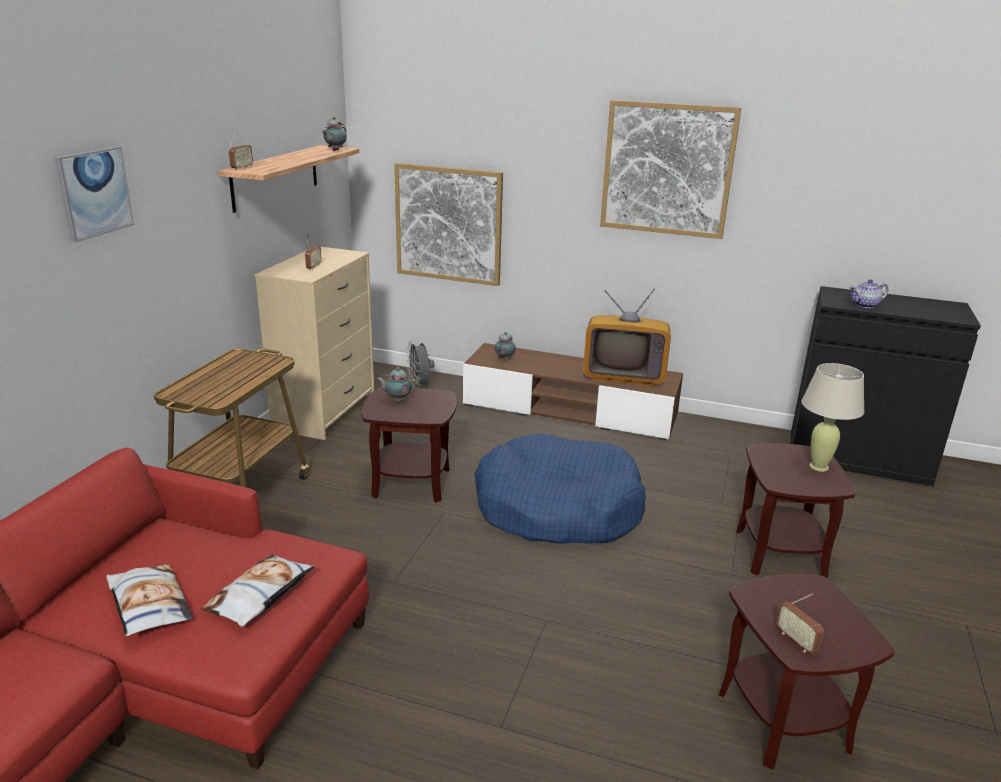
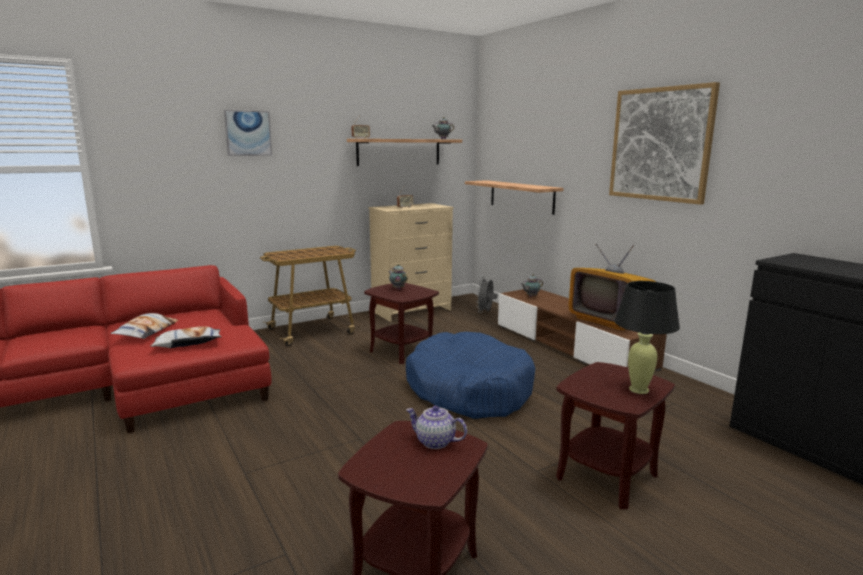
camera: 40 degrees right, 10 degrees down
picture [394,163,503,286] -> shelf [465,180,563,215]
radio [776,594,824,653] -> none
beige table lamp [801,363,865,472] -> black table lamp [615,281,680,394]
teapot [849,279,888,308] -> teapot moved to [406,405,467,449]

